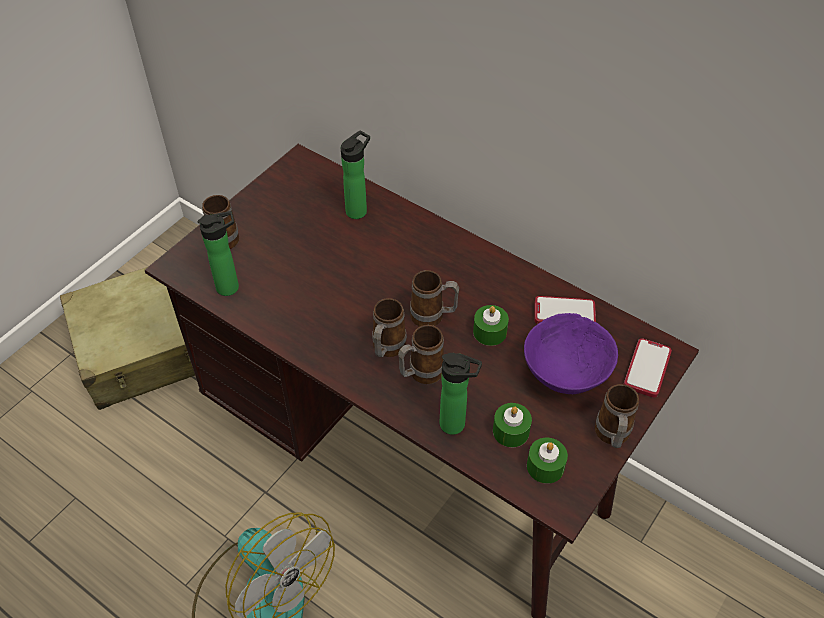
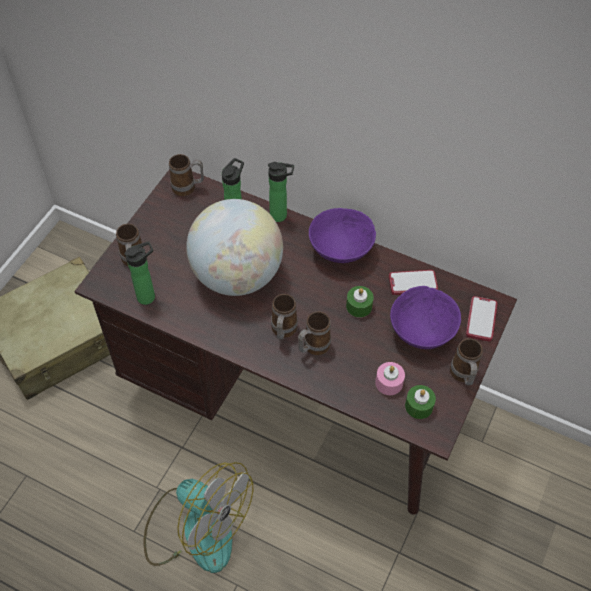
camera: 10 degrees left, 5 degrees up
mug [410,270,459,327] -> mug moved to [169,154,204,196]
bottle [440,353,482,435] -> bottle moved to [268,162,294,222]
green candle [493,403,532,447] -> pink candle [375,362,405,395]
none -> globe [186,199,283,296]
none -> purple bowl [309,208,376,263]

